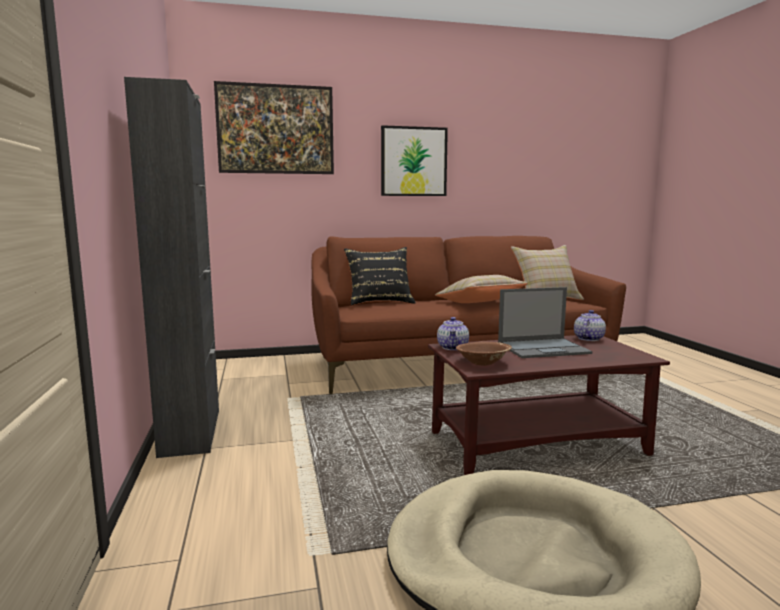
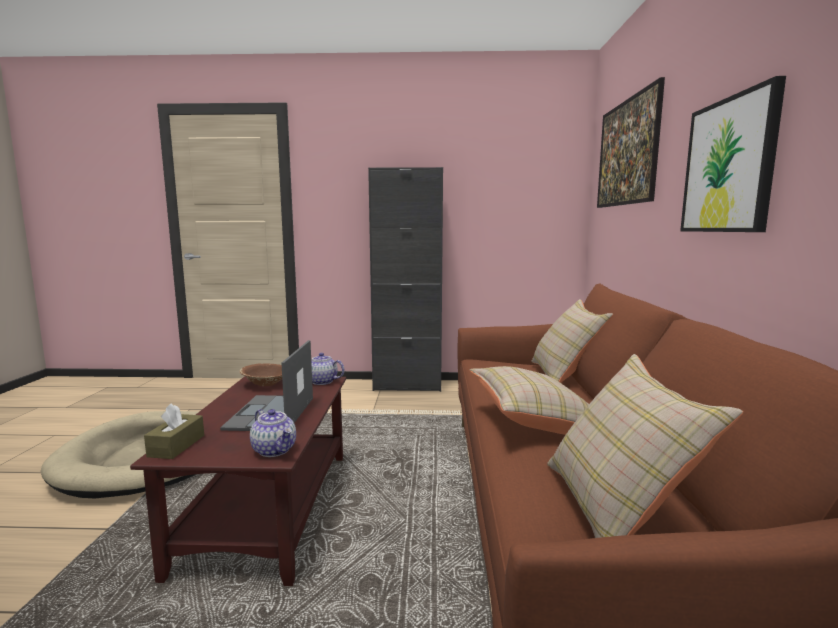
camera: 105 degrees right, 0 degrees up
black pillow [344,247,416,305] -> beige pillow [532,299,613,383]
none -> brown tissue box [144,403,204,459]

